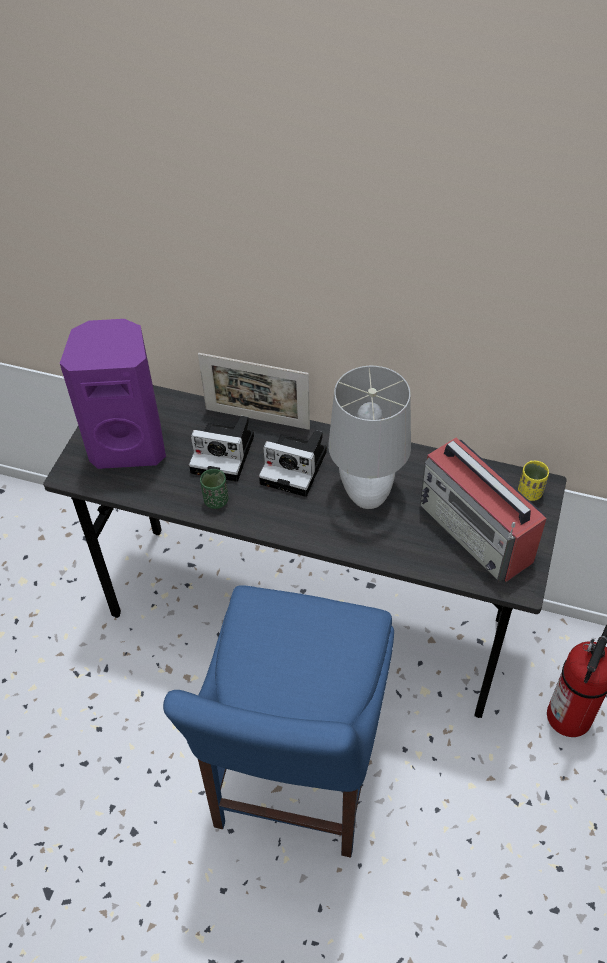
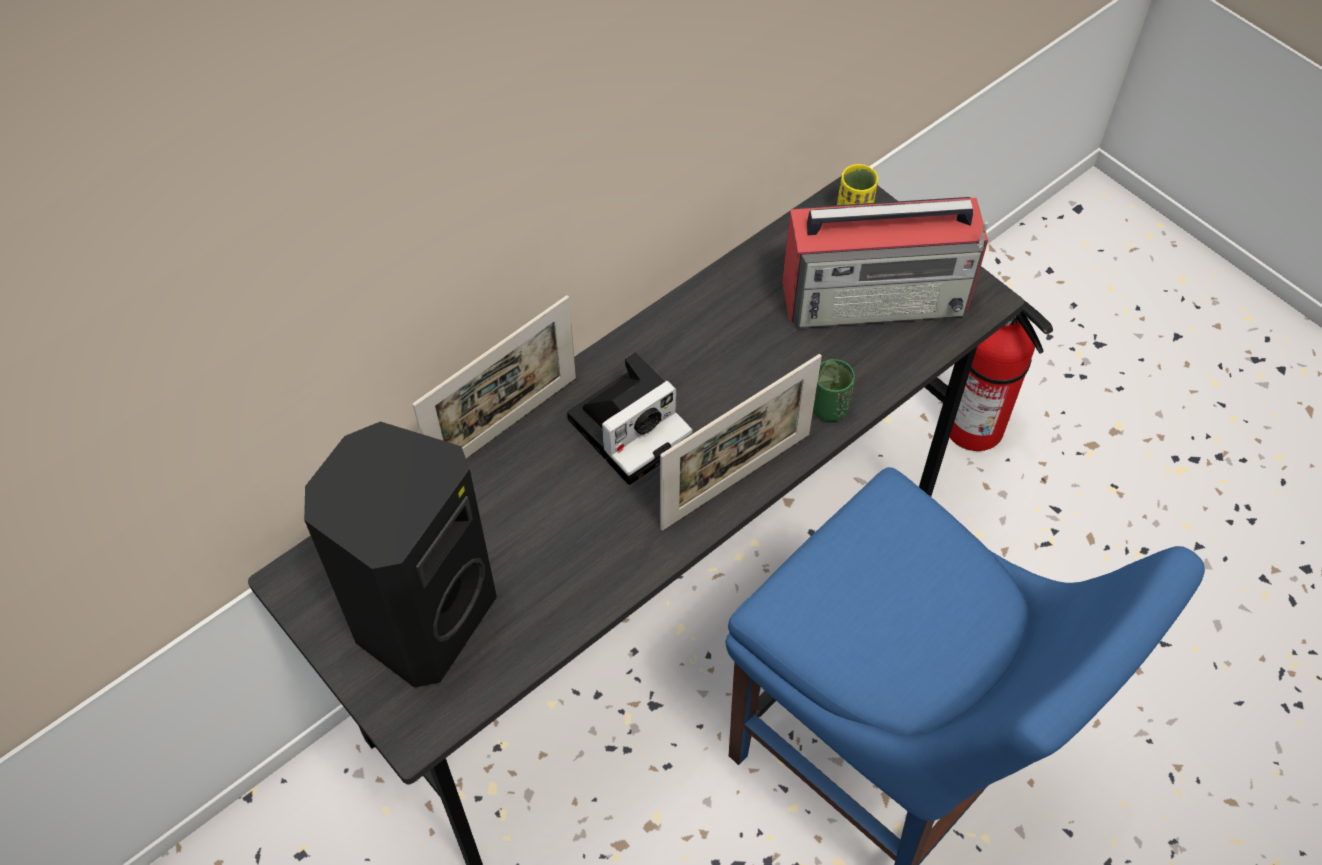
camera: 60 degrees left, 5 degrees up
purple speaker [60,319,166,469] -> black speaker [304,421,497,688]
camera [189,416,254,482] -> none
green cup [200,469,228,509] -> green cup moved to [813,359,855,421]
grey table lamp [328,366,411,509] -> none
none -> picture frame [660,354,822,530]

